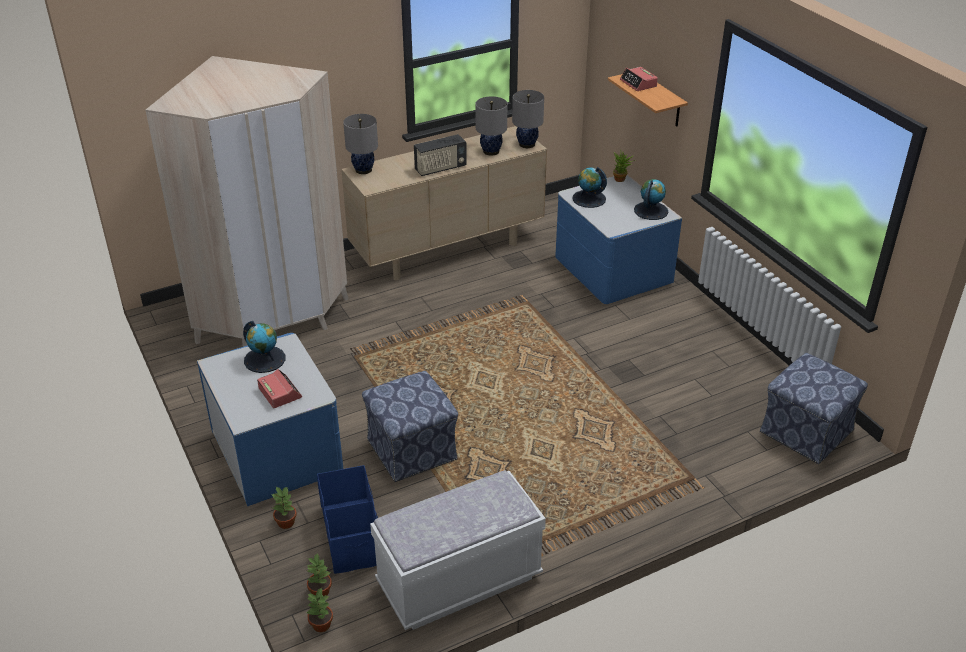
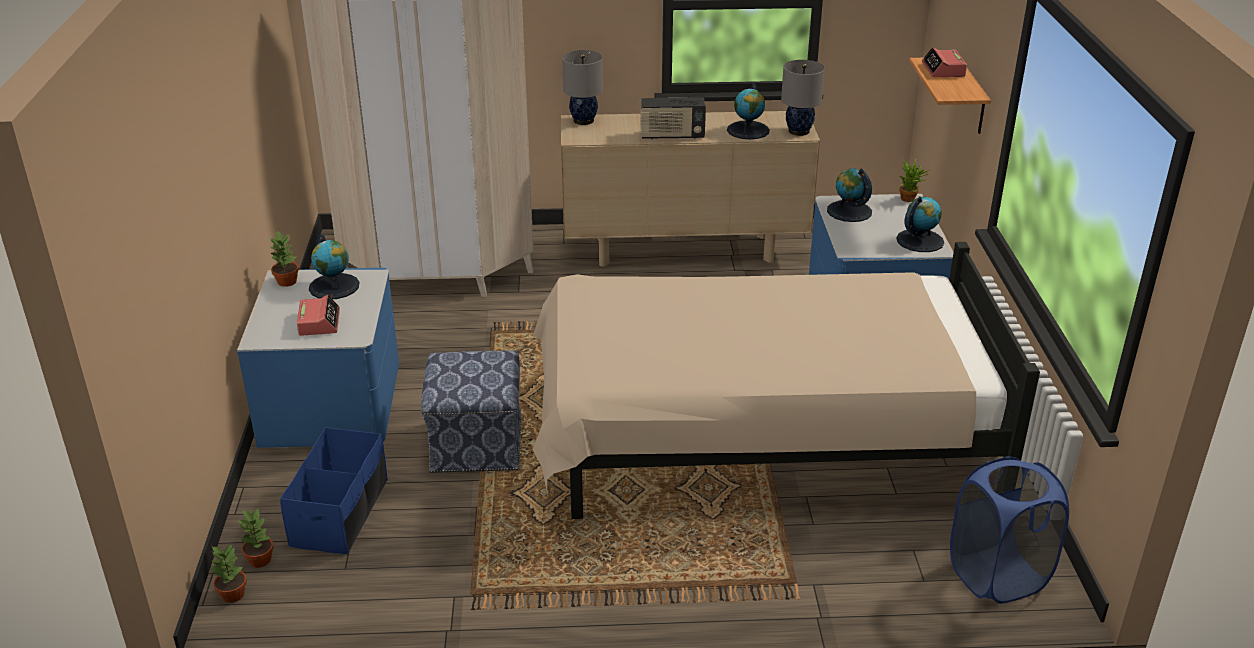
camera: 25 degrees right, 5 degrees down
potted plant [272,486,297,529] -> potted plant moved to [270,230,299,287]
white bench [370,470,546,630] -> none
grey table lamp [475,96,507,156] -> globe [727,83,770,139]
ottoman [760,353,868,464] -> blue laundry basket [950,456,1069,604]
none -> beige bed [532,242,1040,519]

